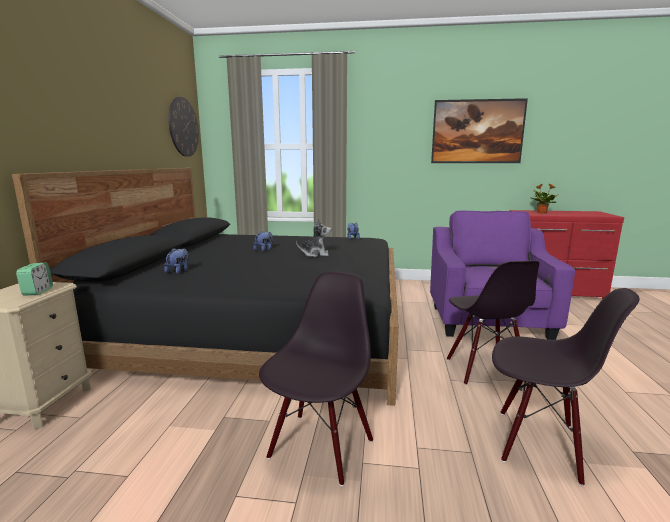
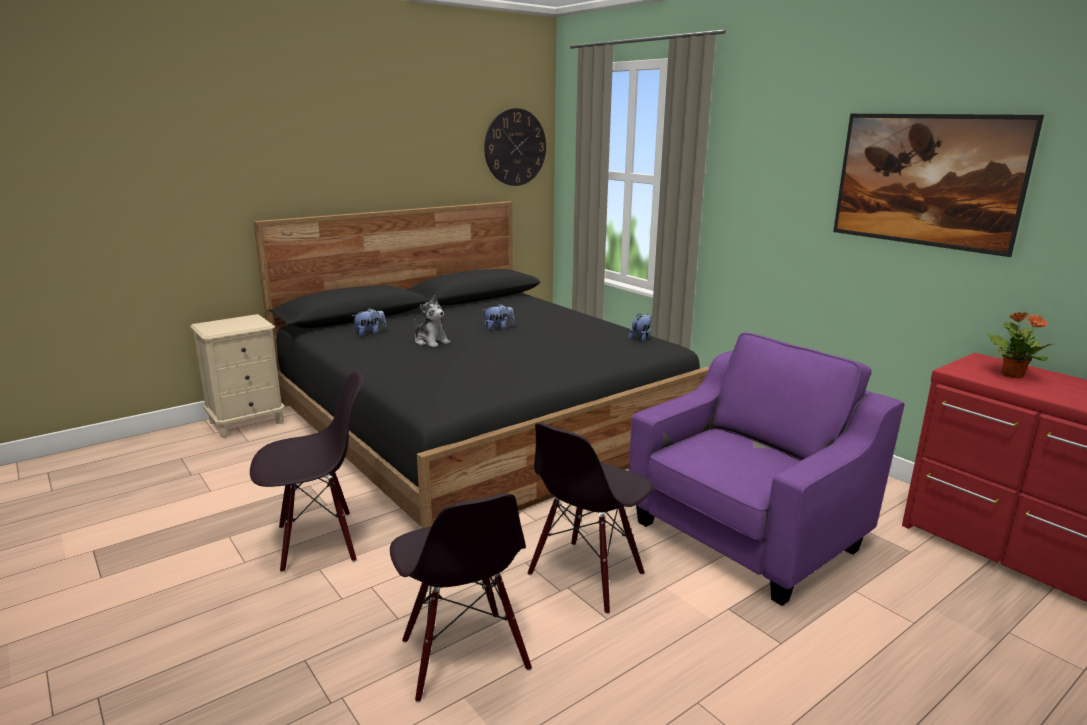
camera: 45 degrees right, 5 degrees up
alarm clock [16,263,53,296] -> none
plush toy [296,218,331,257] -> plush toy moved to [415,295,450,348]

